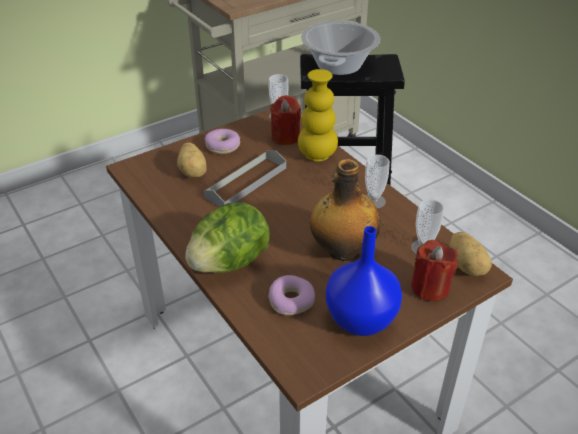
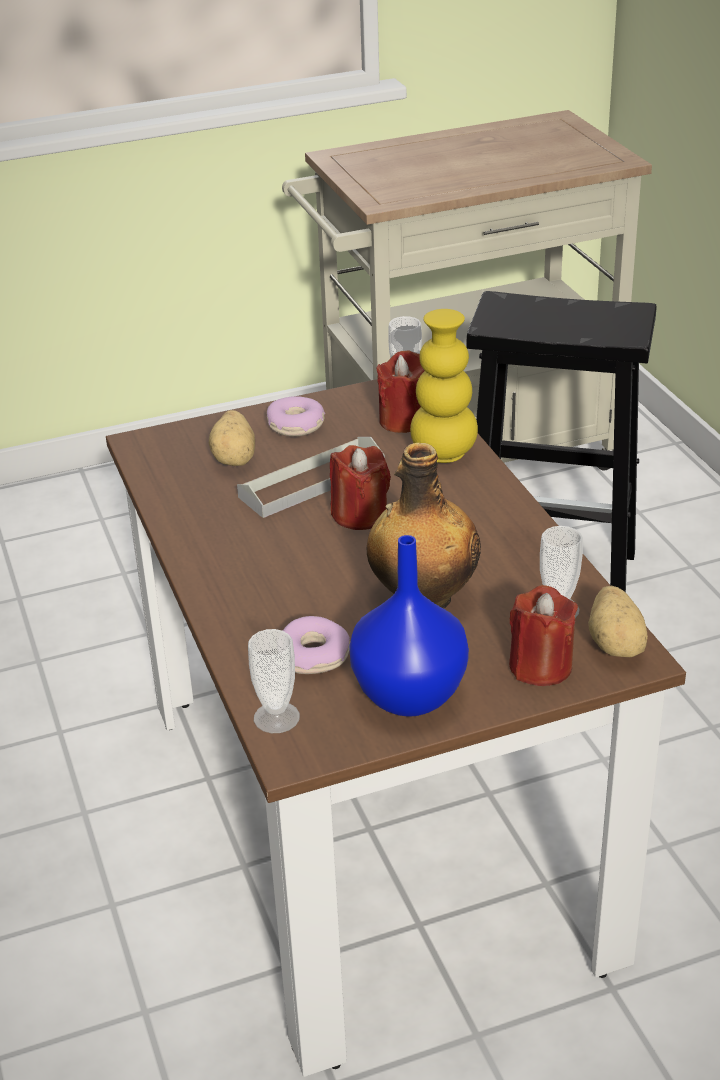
camera: 15 degrees right, 5 degrees down
lettuce [185,202,270,273] -> none
cooking pot [301,21,380,75] -> none
cup [365,155,390,209] -> cup moved to [248,629,300,733]
none -> red candle [330,445,391,530]

